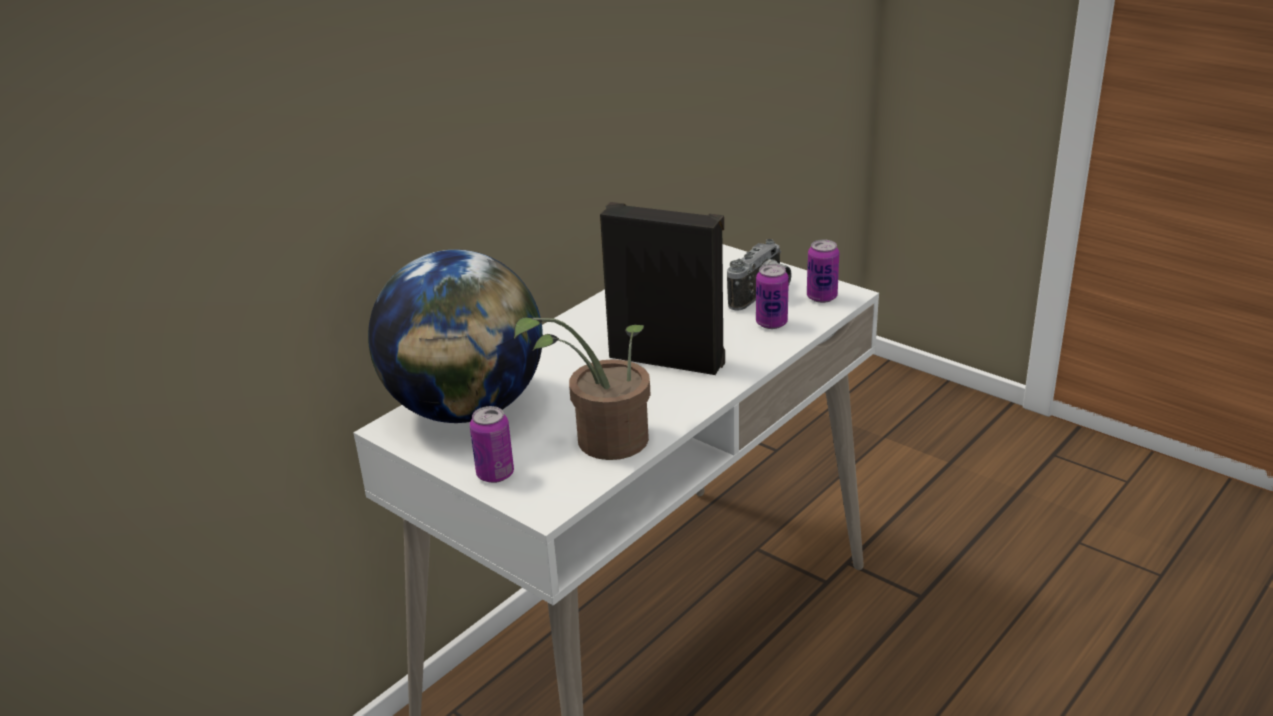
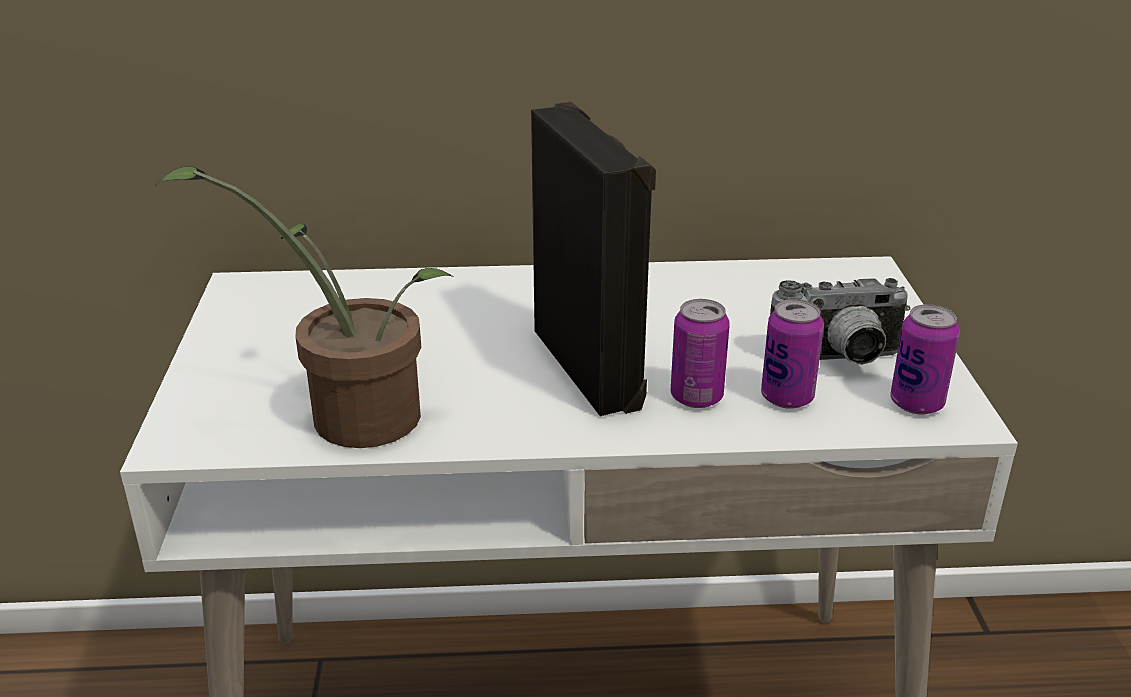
camera: 45 degrees right, 0 degrees up
globe [368,250,543,423] -> none
can [470,406,514,483] -> can moved to [670,299,730,408]

